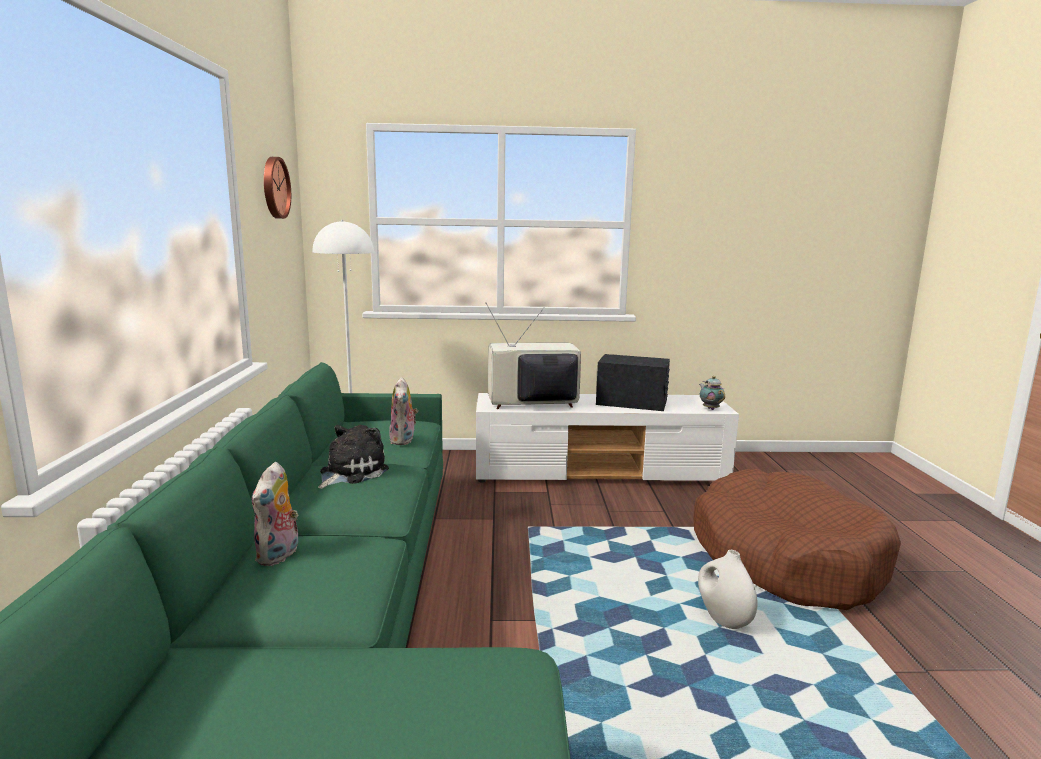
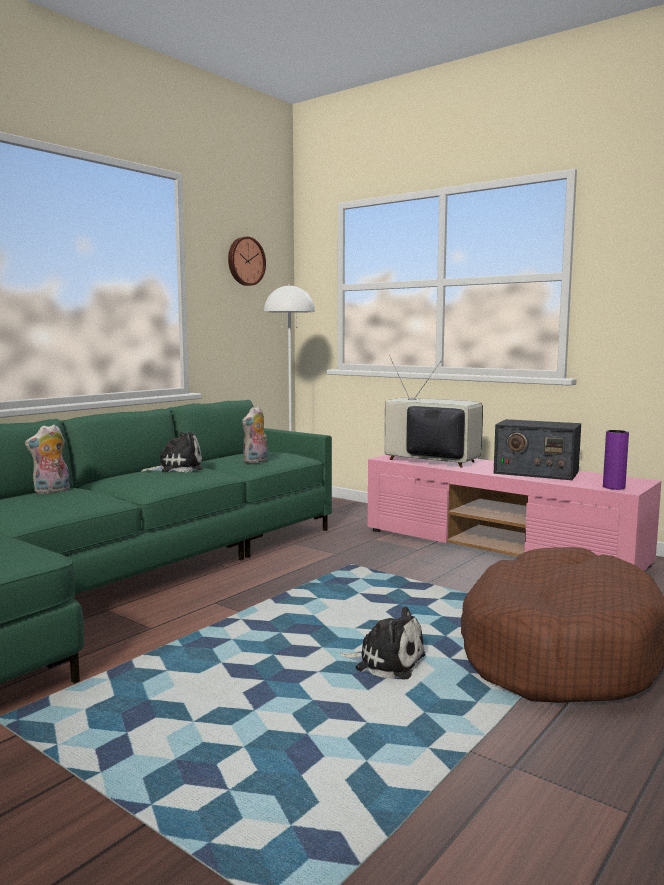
camera: 40 degrees right, 5 degrees down
white tv stand [476,393,739,482] -> pink tv stand [368,455,661,571]
radio [596,354,670,411] -> radio turned 150 degrees clockwise [493,419,581,480]
white vase [698,550,758,629] -> plush toy [339,607,425,679]
teapot [699,376,725,410] -> purple vase [603,430,629,490]

